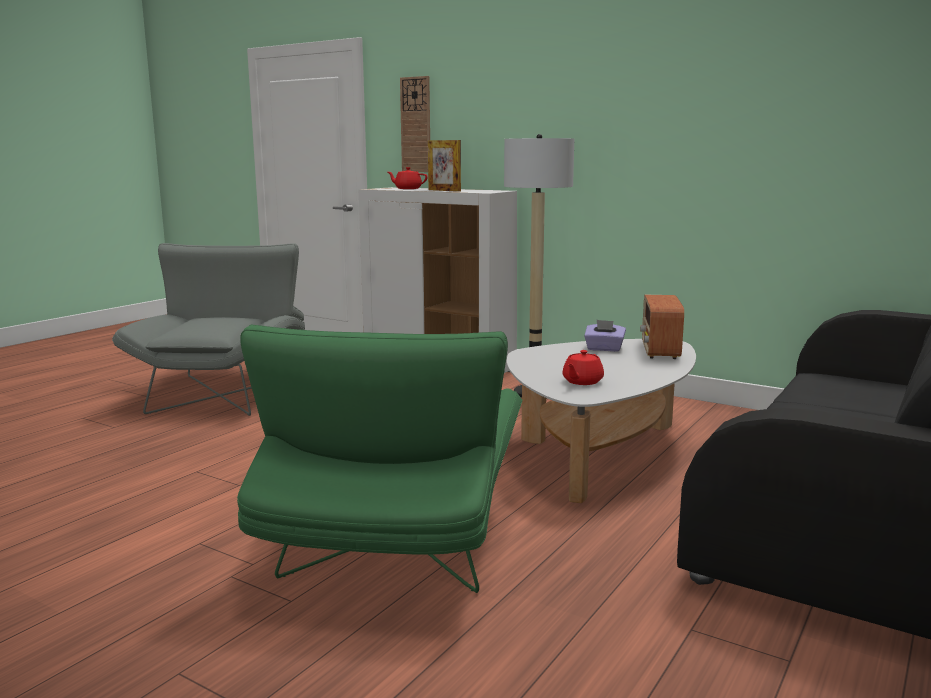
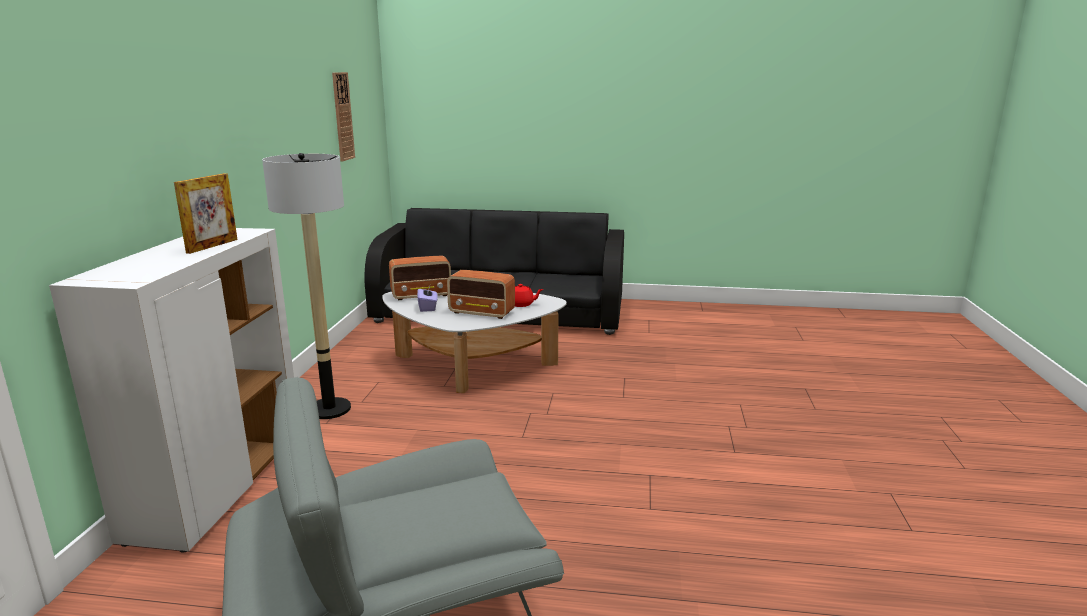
camera: 115 degrees left, 5 degrees up
green armchair [237,324,522,593] -> none
red teapot [388,167,428,189] -> none
wall clock [400,76,430,172] -> wall clock moved to [332,72,355,161]
none -> radio [447,270,515,319]

